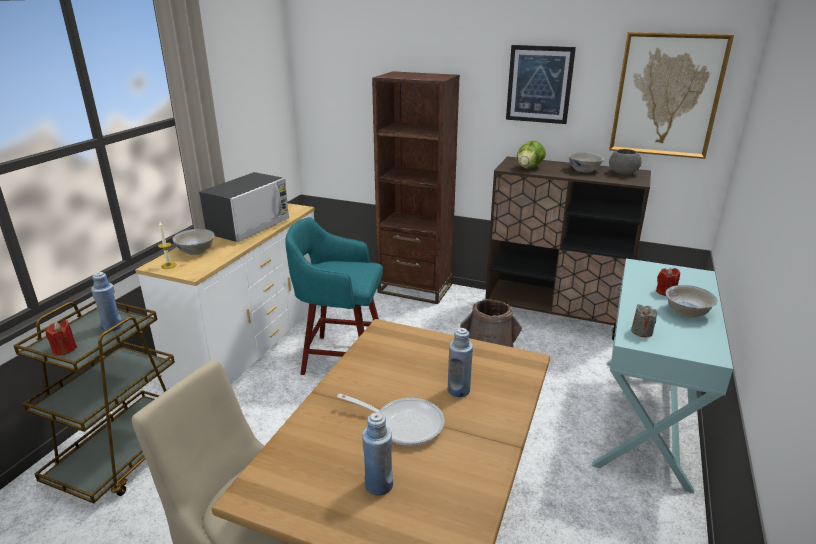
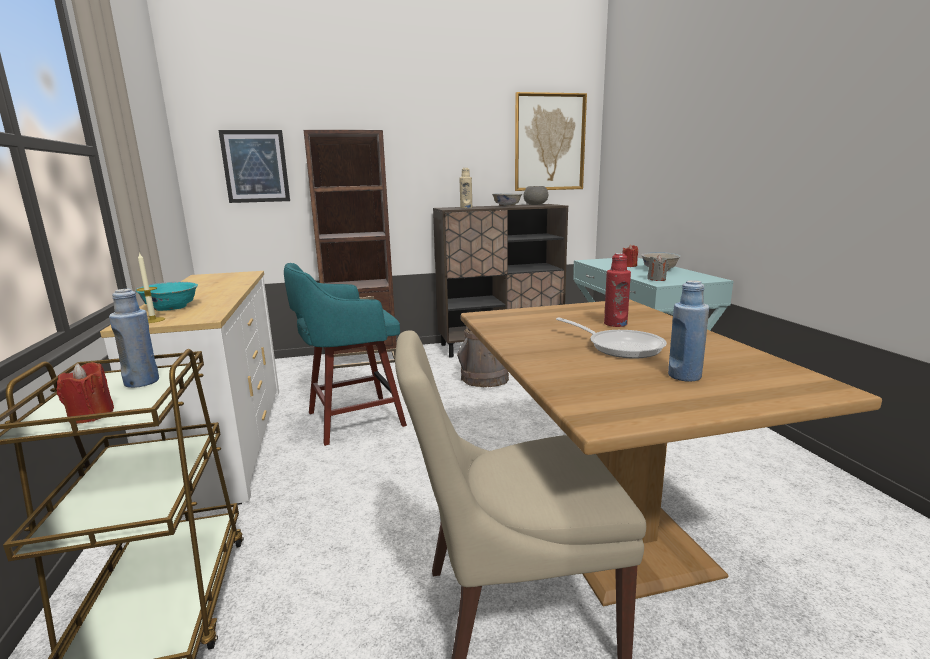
camera: 35 degrees left, 10 degrees down
white bowl [173,229,215,255] -> turquoise bowl [135,282,198,311]
microwave [199,172,289,242] -> none
frying pan [337,394,444,446] -> frying pan turned 60 degrees clockwise [556,317,667,359]
blue bottle [447,328,473,397] -> red bottle [604,253,631,327]
picture [506,45,576,124] -> picture moved to [219,130,290,203]
lettuce [517,141,546,169] -> beige bottle [459,168,472,208]

